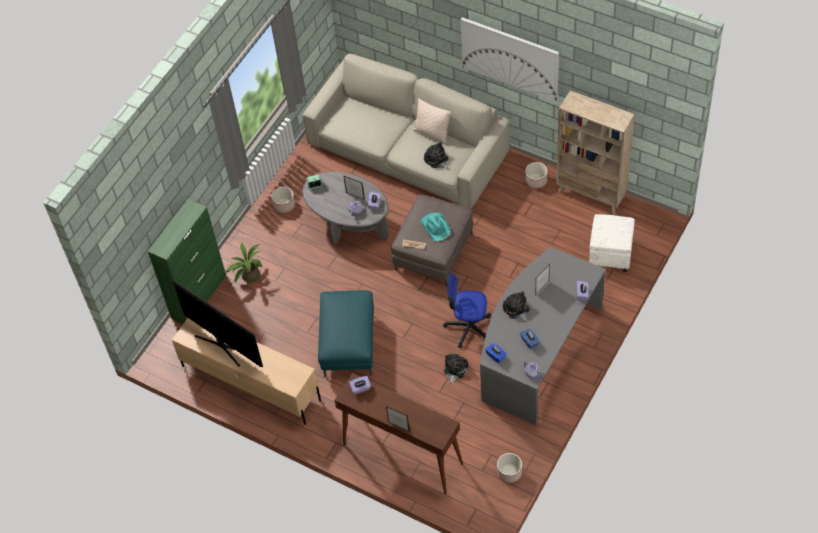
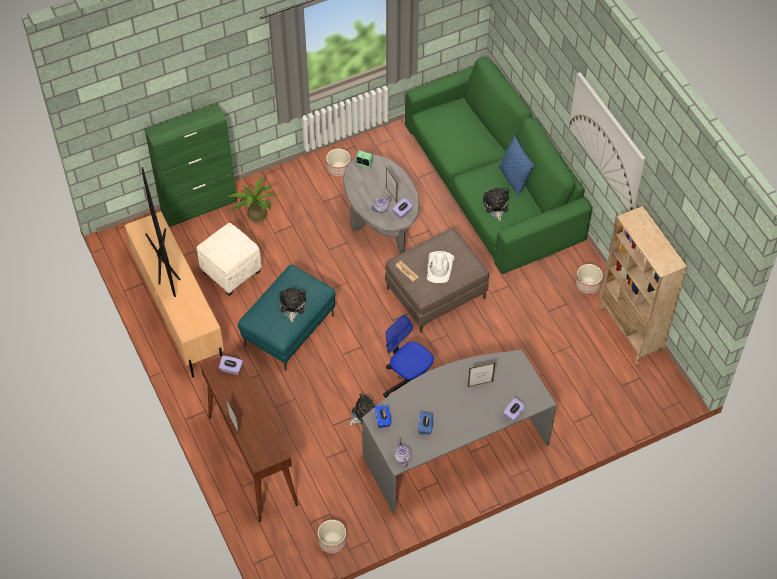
camera: 30 degrees right, 0 degrees up
beige sofa [303,54,510,209] -> green sofa [405,57,592,274]
beige pillow [413,98,451,143] -> blue pillow [499,135,535,196]
turquoise hat [421,213,451,242] -> white hat [427,251,454,283]
plush toy [503,291,530,322] -> plush toy moved to [279,288,306,322]
white ottoman [589,214,635,272] -> white ottoman moved to [197,223,262,296]

